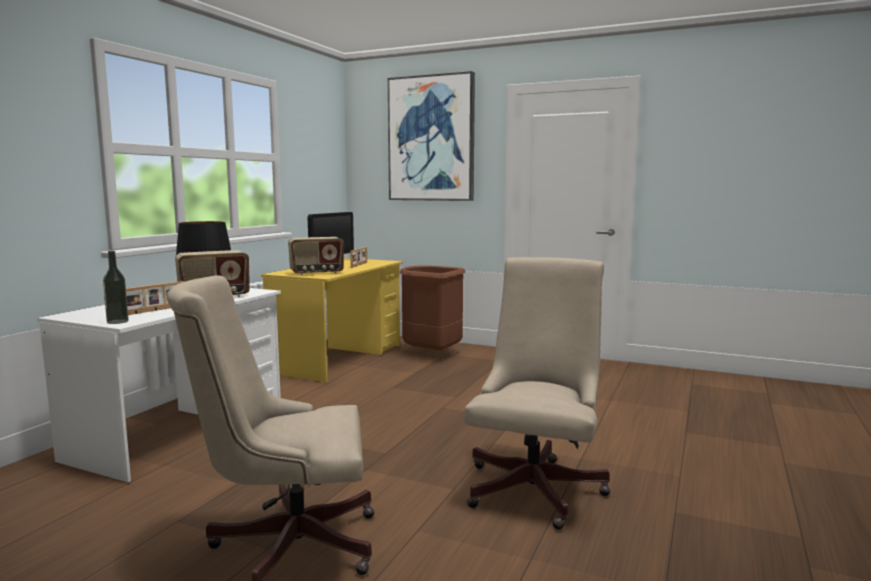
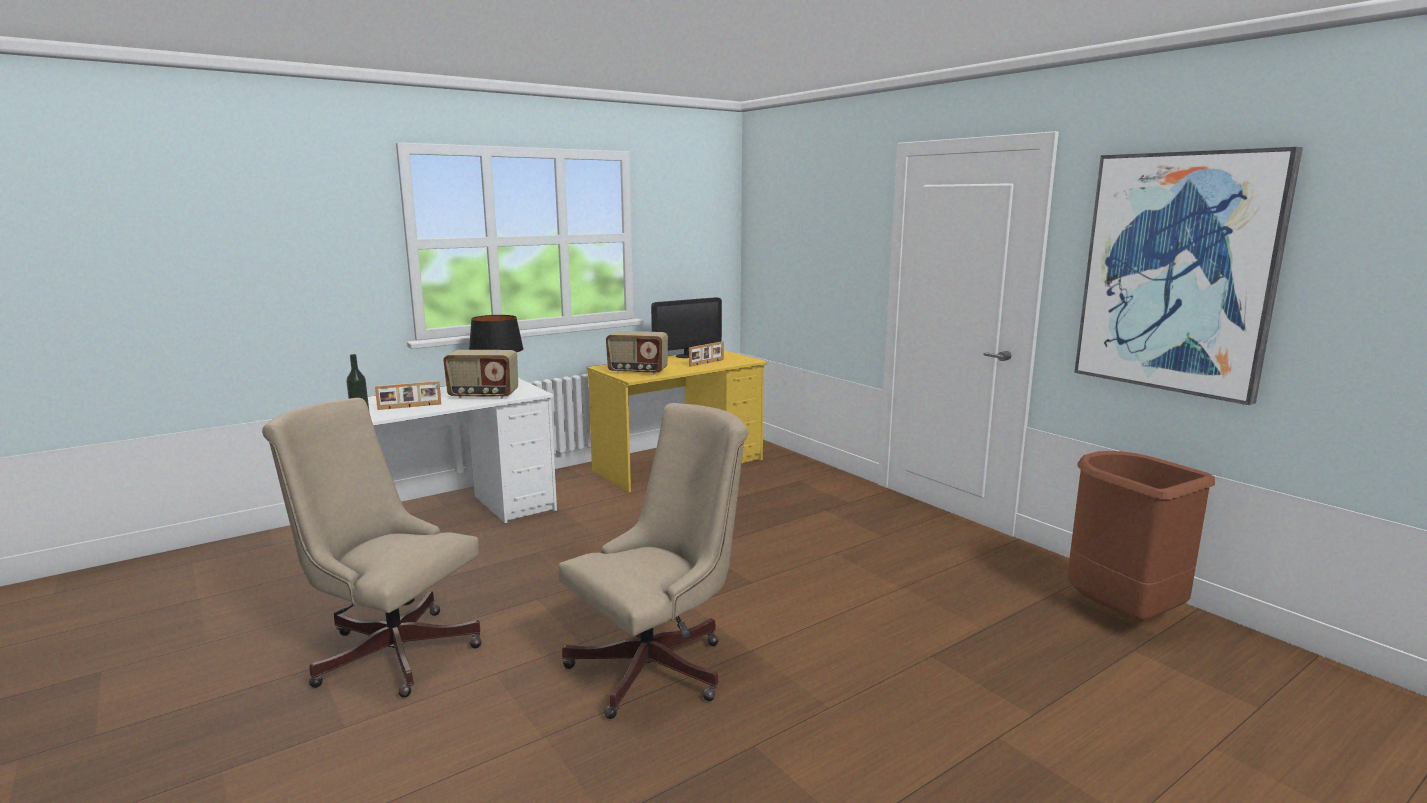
camera: 30 degrees right, 5 degrees up
picture [388,71,475,201] -> picture moved to [1074,147,1303,405]
brown trash can [400,265,465,350] -> brown trash can moved to [1068,451,1215,622]

